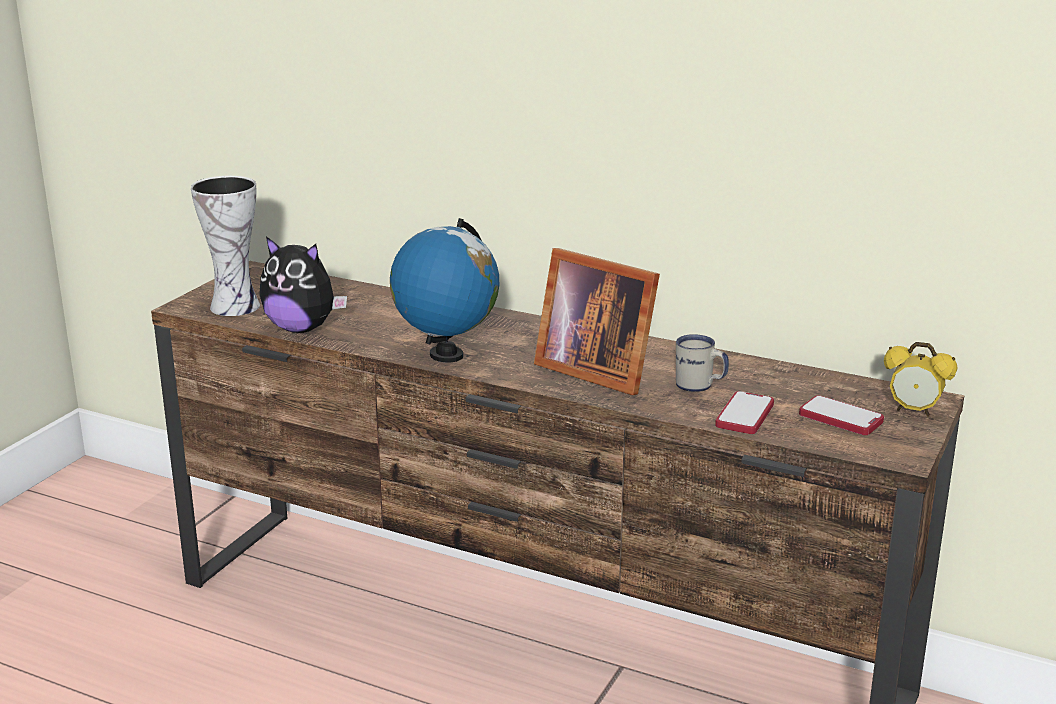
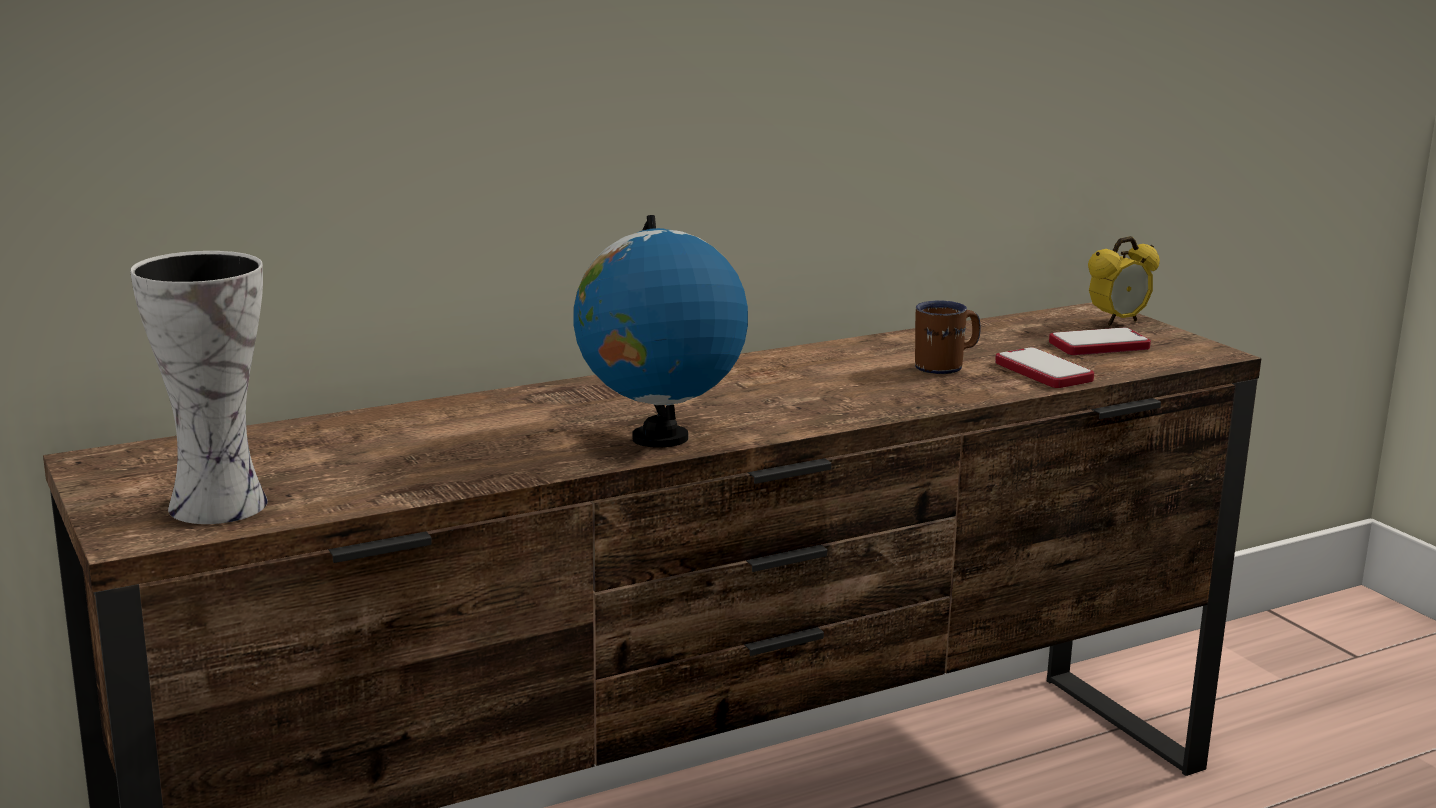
camera: 55 degrees left, 5 degrees down
plush toy [259,236,347,333] -> none
picture frame [534,248,660,395] -> none
white mug [676,334,729,392] -> brown mug [915,300,981,374]

